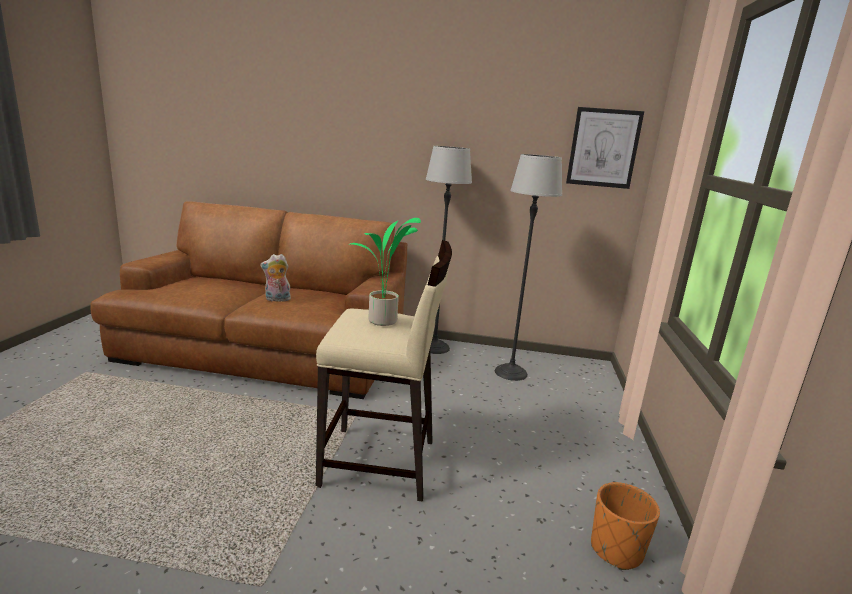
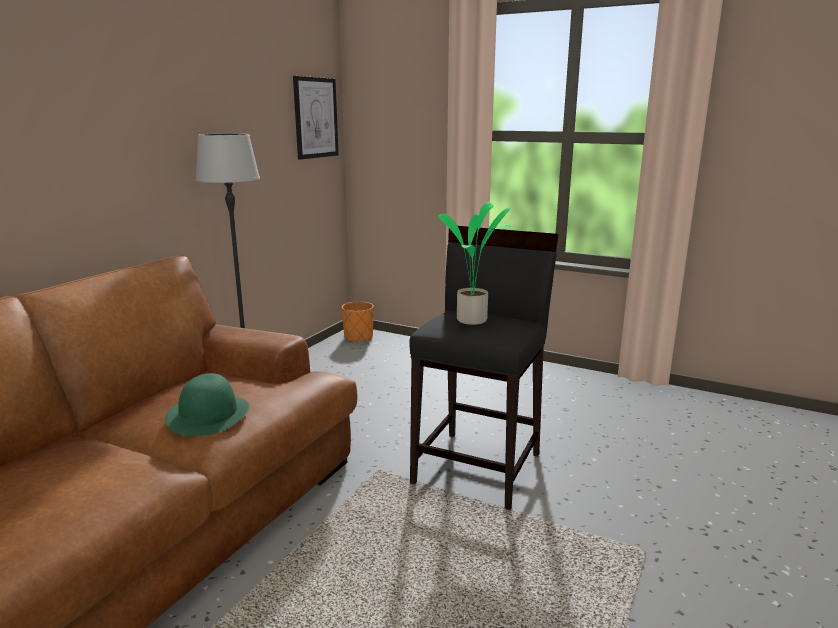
camera: 70 degrees left, 0 degrees up
plush toy [260,254,291,302] -> green hat [165,373,250,436]
beige stool [316,240,452,502] -> black stool [409,226,559,510]
floor lamp [495,154,562,381] -> none
orange planter [591,482,660,570] -> orange planter moved to [341,301,374,342]

